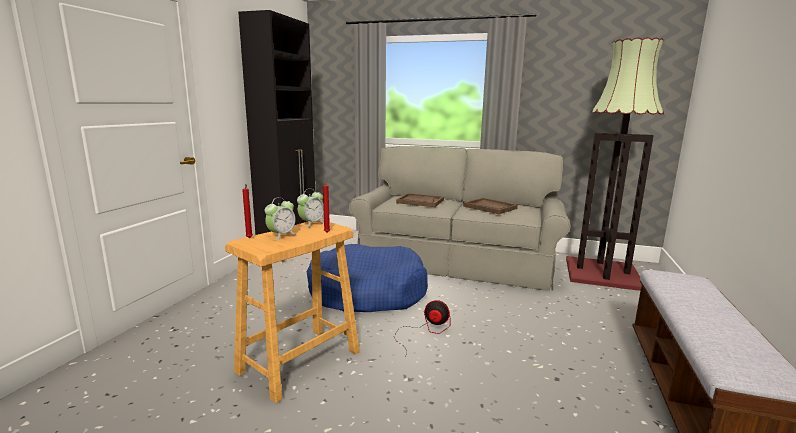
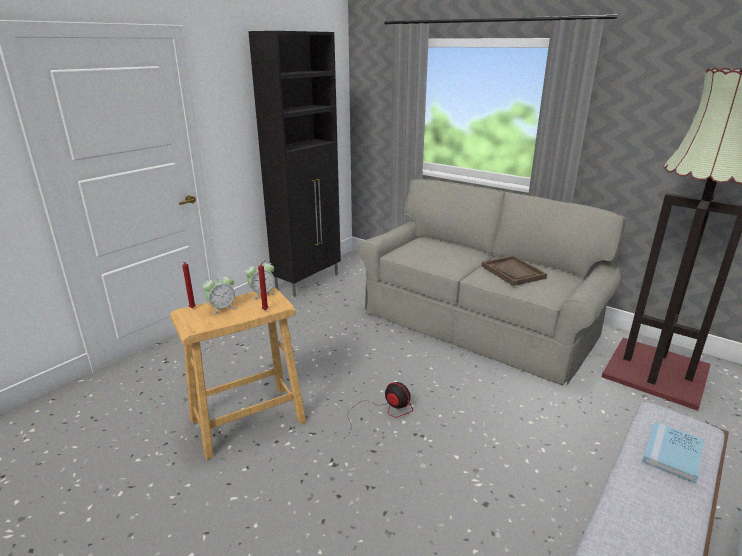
camera: 20 degrees right, 10 degrees up
blue dog bed [307,244,428,312] -> none
brown tray [396,193,444,207] -> none
none -> blue book [642,422,704,483]

